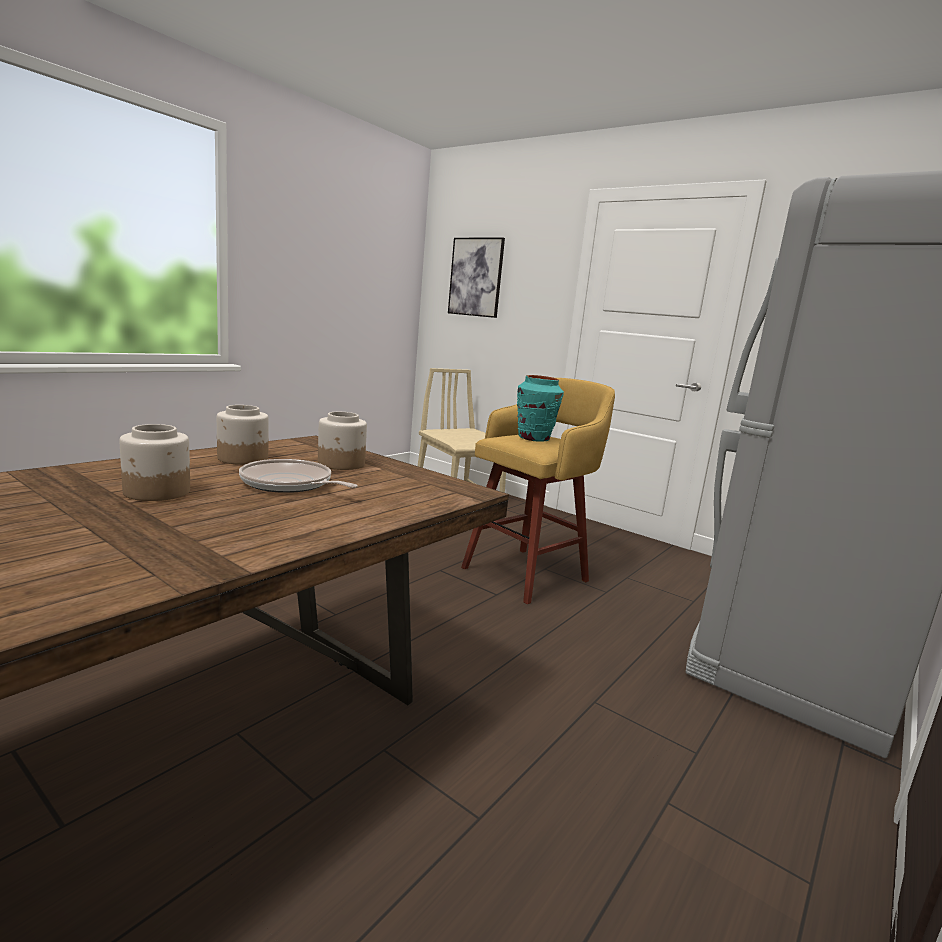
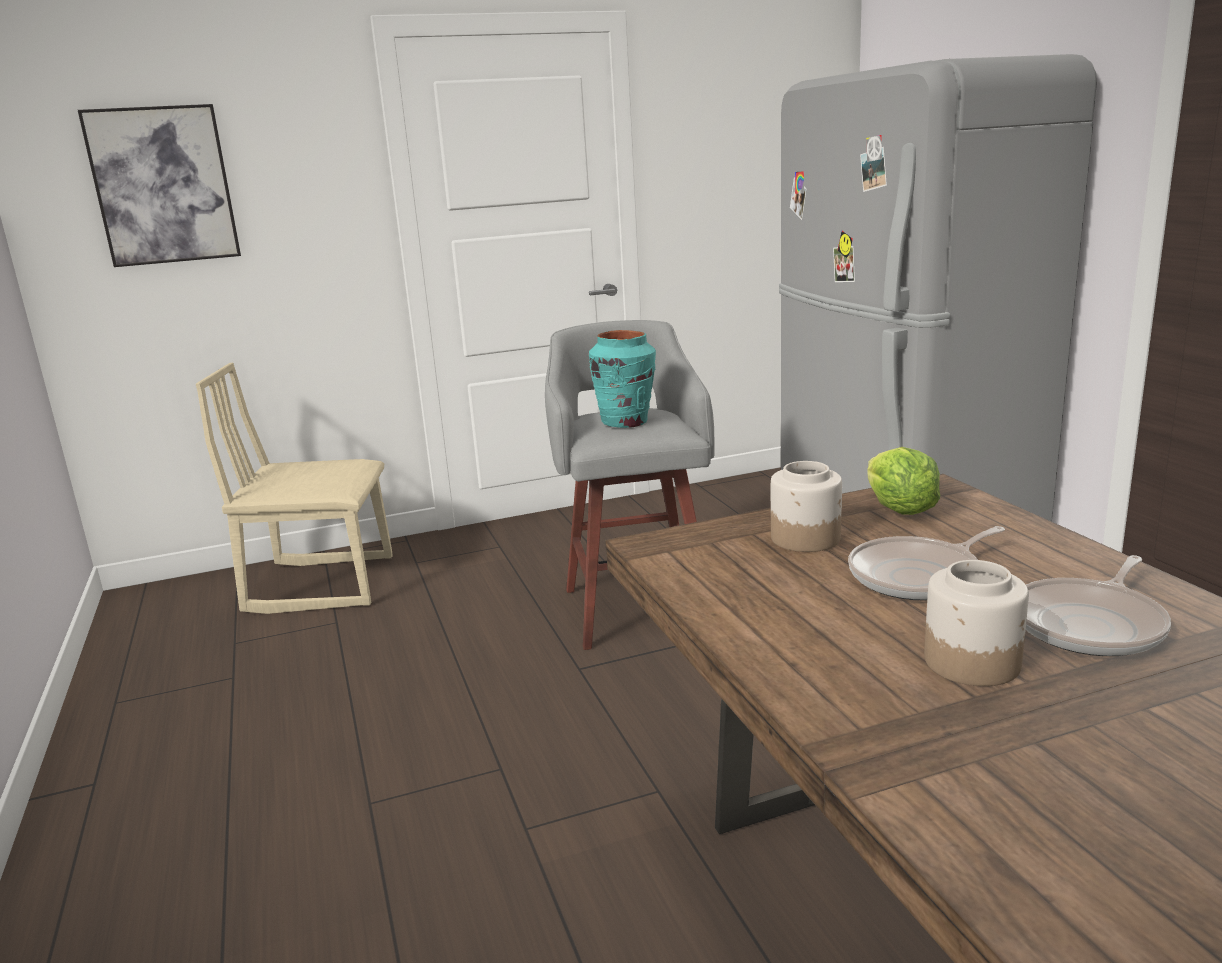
camera: 55 degrees left, 5 degrees up
jar [217,405,269,465] -> none
yellow stool [461,378,615,604] -> grey stool [545,320,715,650]
none -> lettuce [867,447,940,515]
none -> frying pan [1026,555,1171,656]

